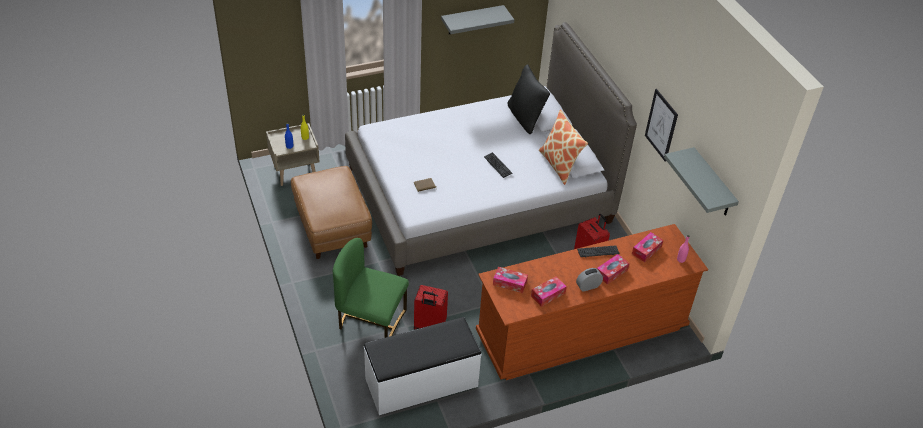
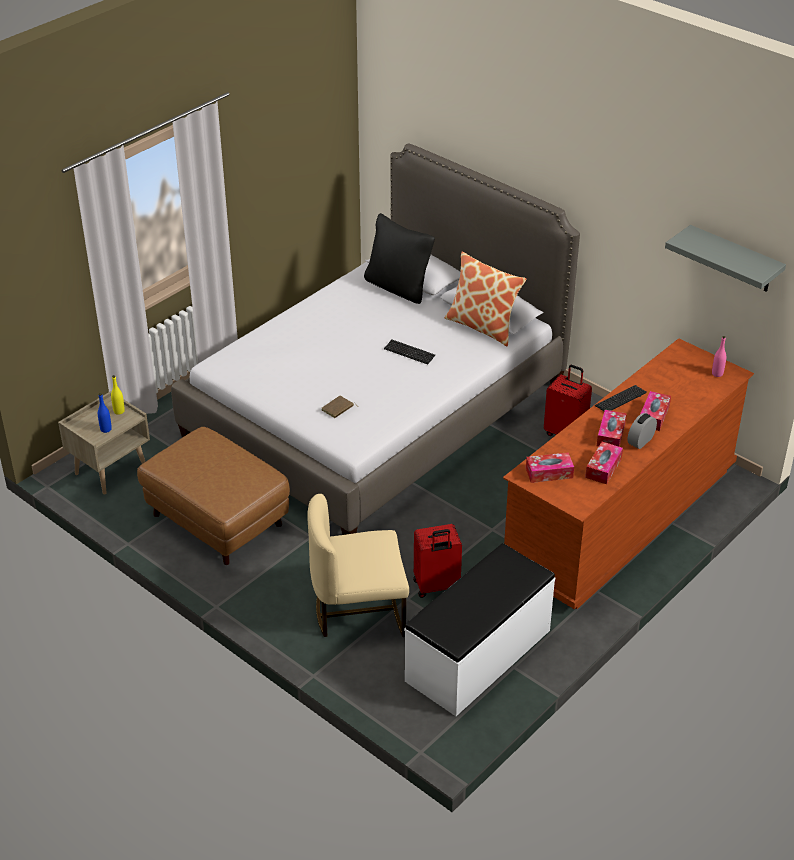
camera: 25 degrees left, 5 degrees down
green chair [333,238,409,338] -> beige chair [307,494,409,637]
grey shelf [441,5,514,34] -> none
tissue box [632,232,664,262] -> tissue box moved to [597,410,627,447]
picture [645,89,678,162] -> none

